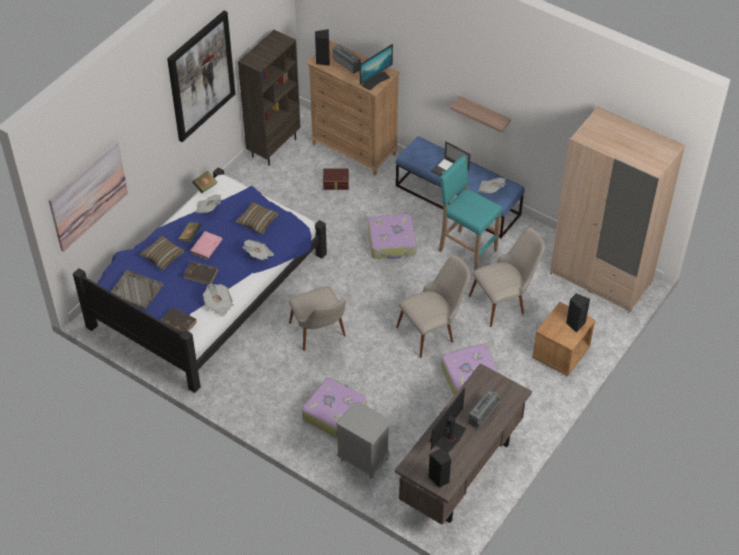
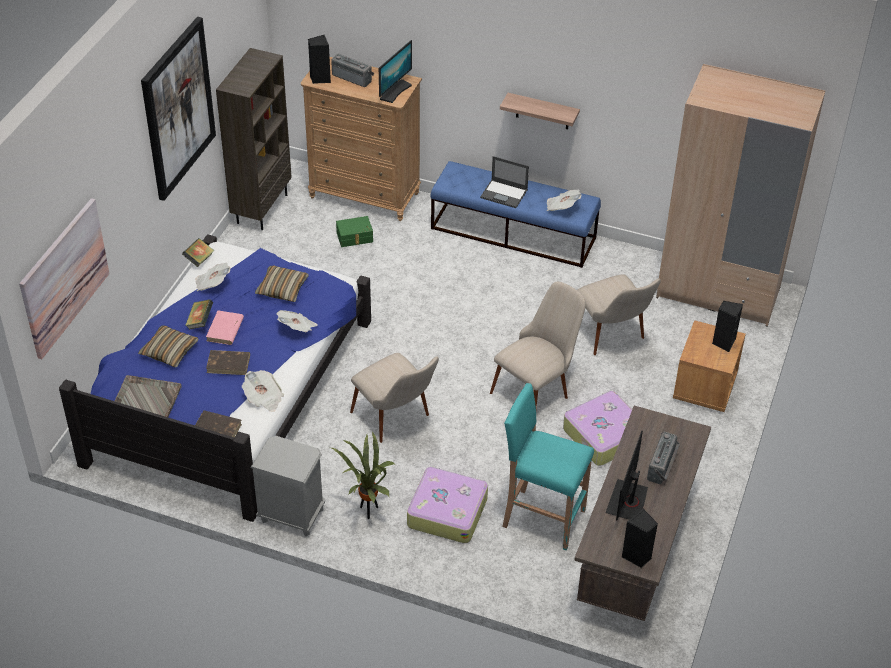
camera: 15 degrees left, 5 degrees down
brown storage box [323,168,349,190] -> green storage box [336,216,373,247]
grey nightstand [336,402,390,478] -> grey nightstand moved to [251,436,325,536]
suitcase [368,214,417,259] -> none
turquoise stool [439,155,502,270] -> turquoise stool moved to [502,383,594,551]
beige chair [469,228,545,327] -> beige chair turned 105 degrees clockwise [577,274,661,355]
none -> potted plant [331,431,396,519]

